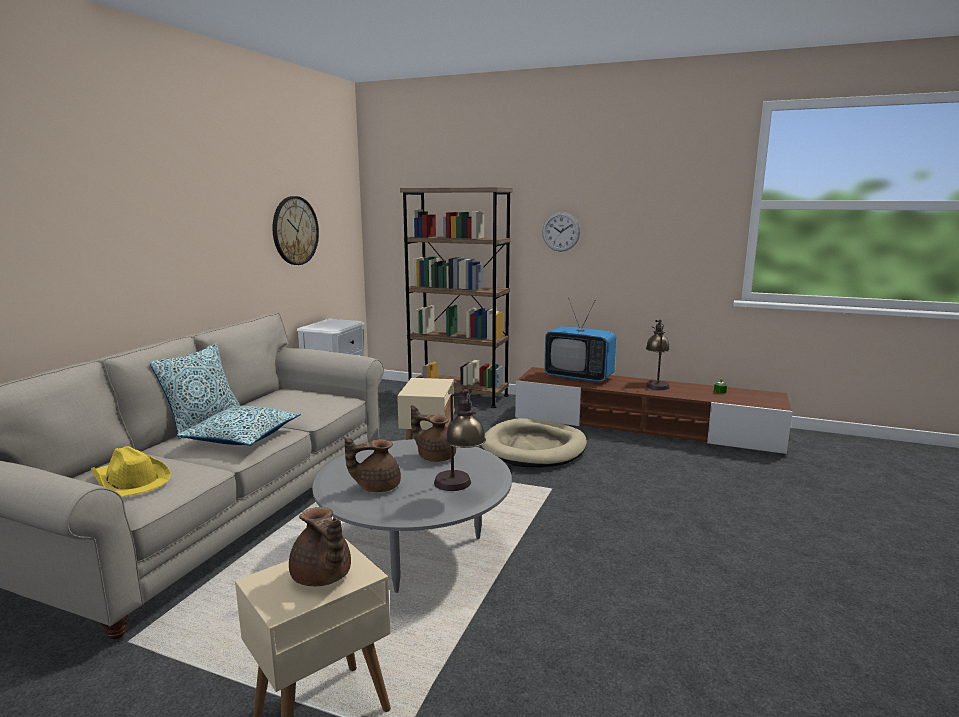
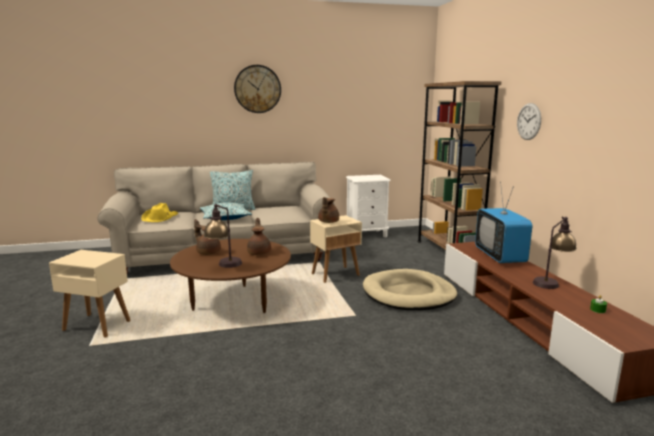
camera: 55 degrees right, 0 degrees up
wall clock [273,196,319,265] -> wall clock moved to [234,65,281,113]
brown teapot [289,507,351,586] -> brown teapot moved to [318,197,339,223]
grey coffee table [312,439,512,593] -> brown coffee table [170,239,291,313]

